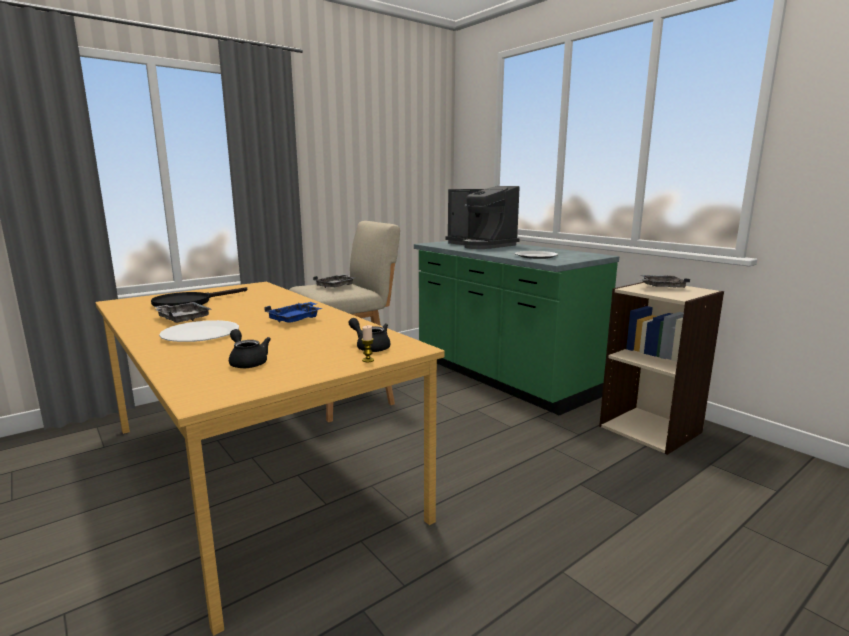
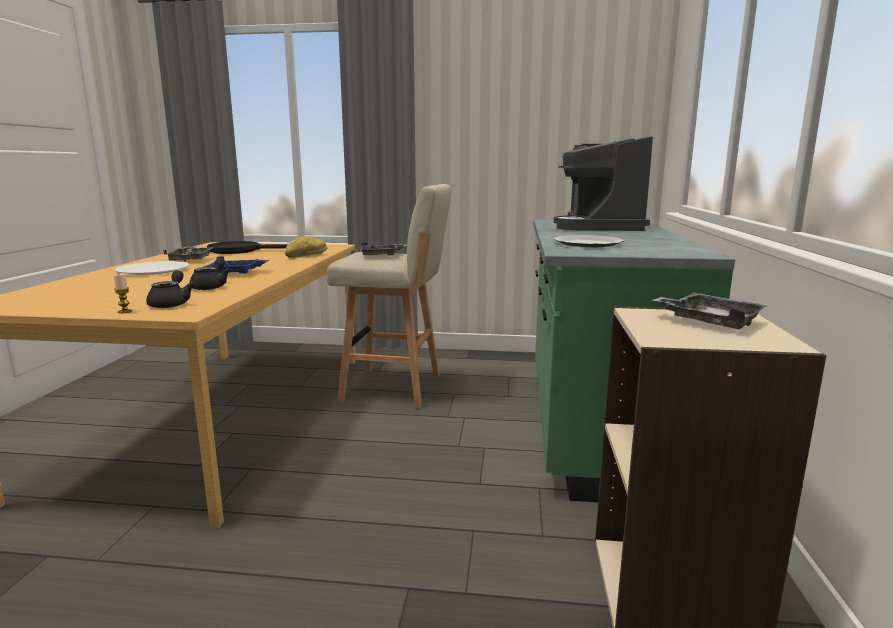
camera: 45 degrees right, 0 degrees up
black teapot [229,329,271,368] -> black teapot moved to [189,258,231,290]
none -> bread [285,236,327,258]

